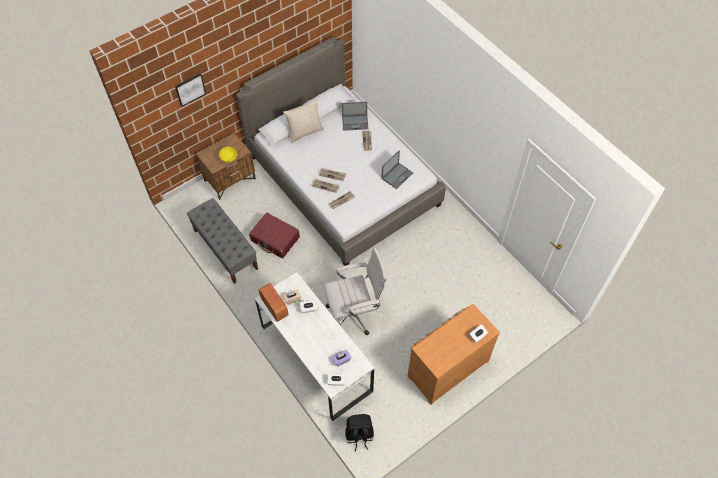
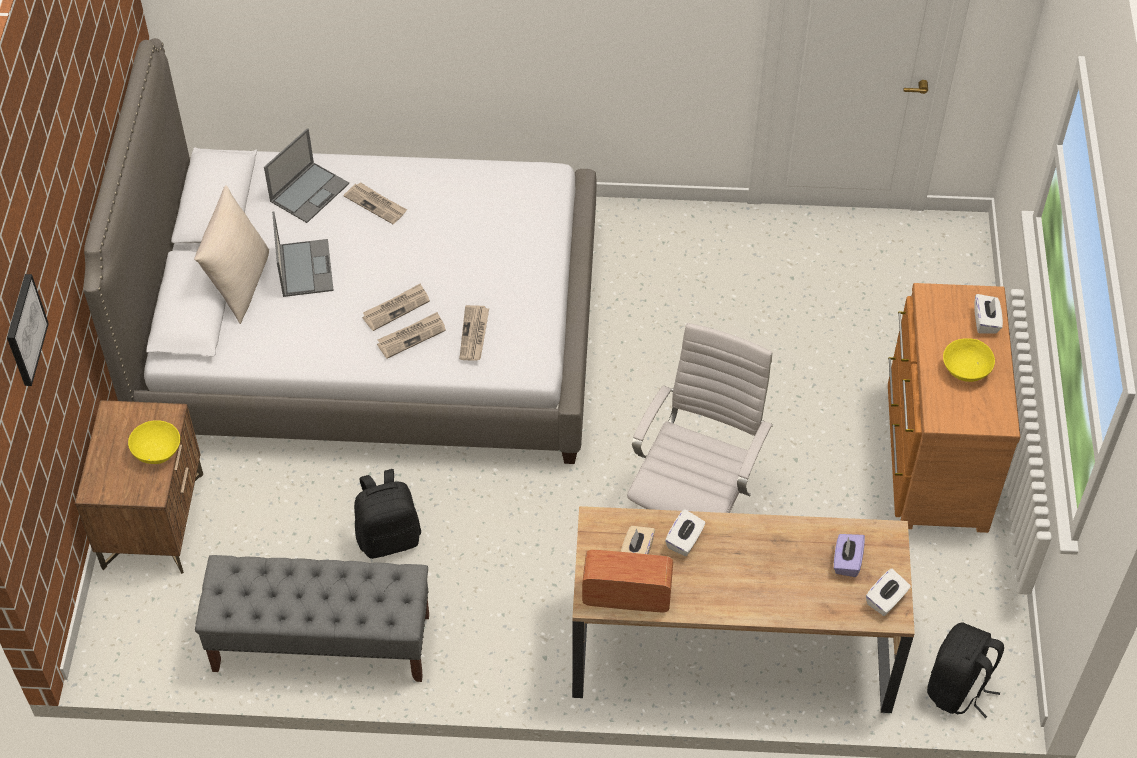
camera: 50 degrees left, 5 degrees down
red suitcase [249,213,300,258] -> black backpack [354,469,421,559]
white desk [255,272,374,421] -> brown desk [572,506,915,713]
laptop [381,150,413,189] -> laptop moved to [272,211,334,297]
none -> yellow bowl [943,338,995,382]

